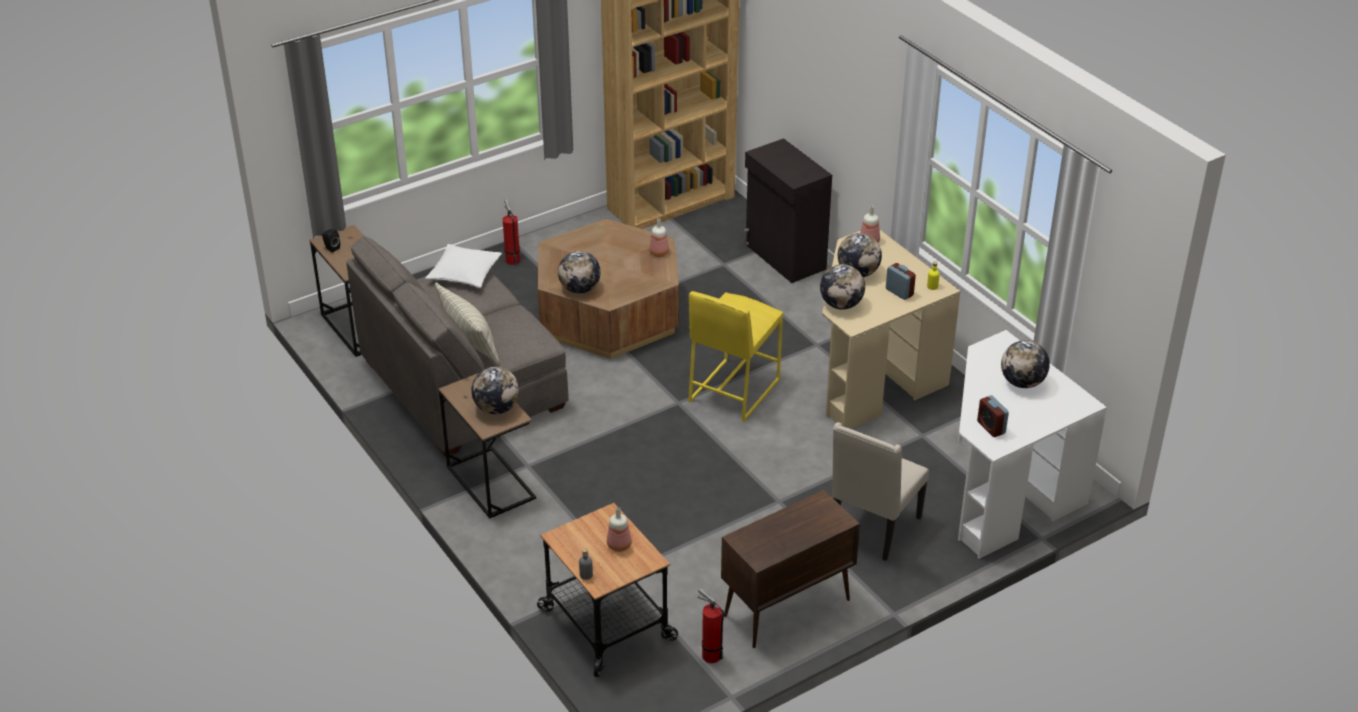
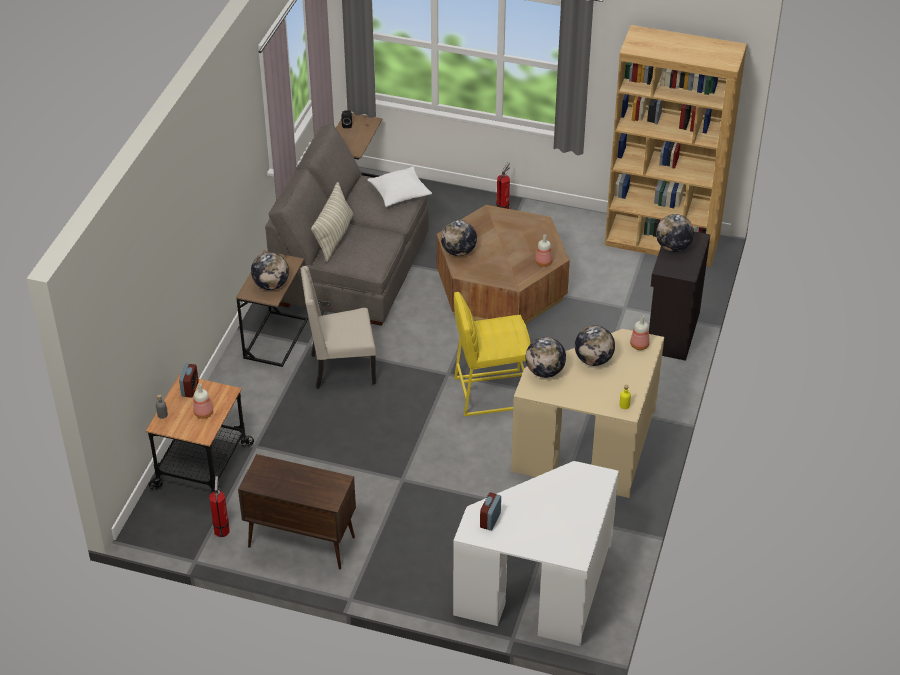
camera: 50 degrees right, 5 degrees up
beige chair [832,422,929,561] -> beige chair moved to [300,266,376,389]
alarm clock [886,263,916,300] -> alarm clock moved to [179,364,199,398]
globe [1001,340,1050,388] -> globe moved to [656,214,694,252]

